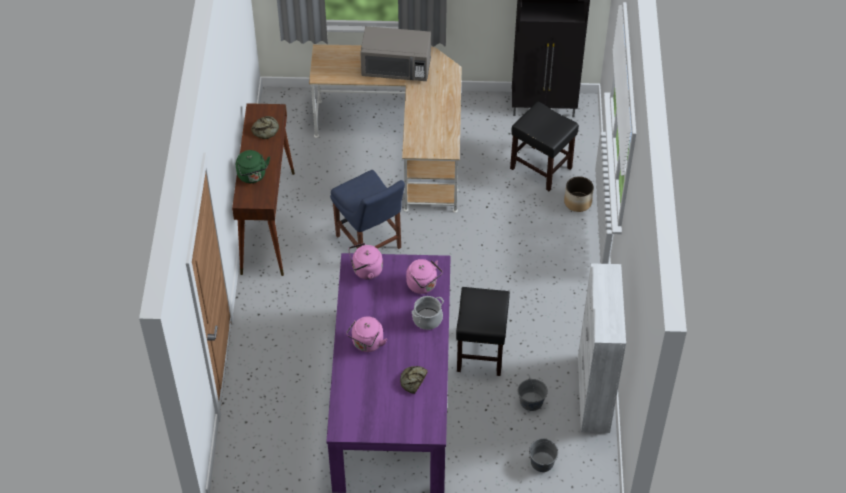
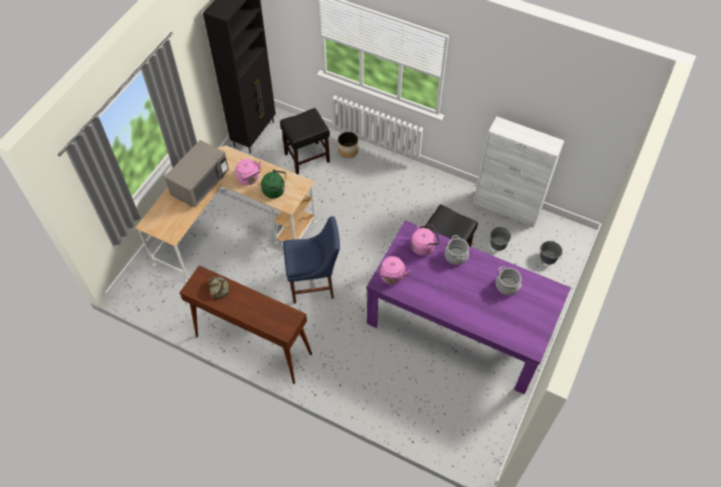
camera: 65 degrees left, 5 degrees up
green kettle [236,150,270,183] -> green kettle moved to [261,169,286,198]
pink kettle [346,316,387,352] -> pink kettle moved to [235,159,261,185]
bread [400,366,428,394] -> cooking pot [496,266,522,295]

